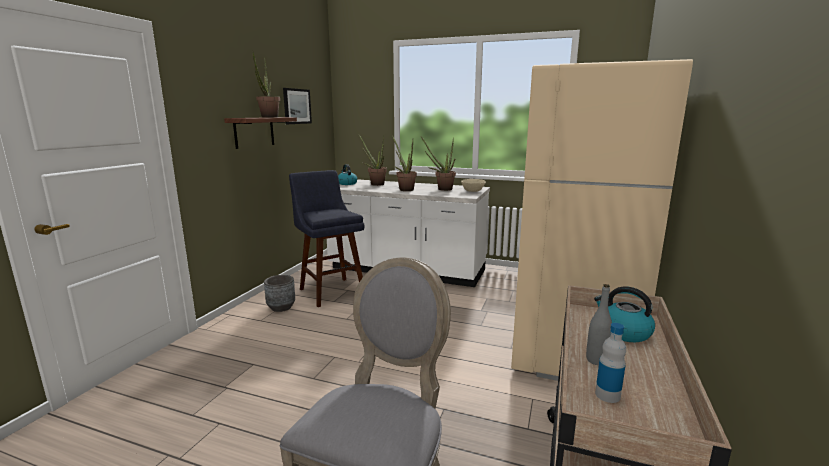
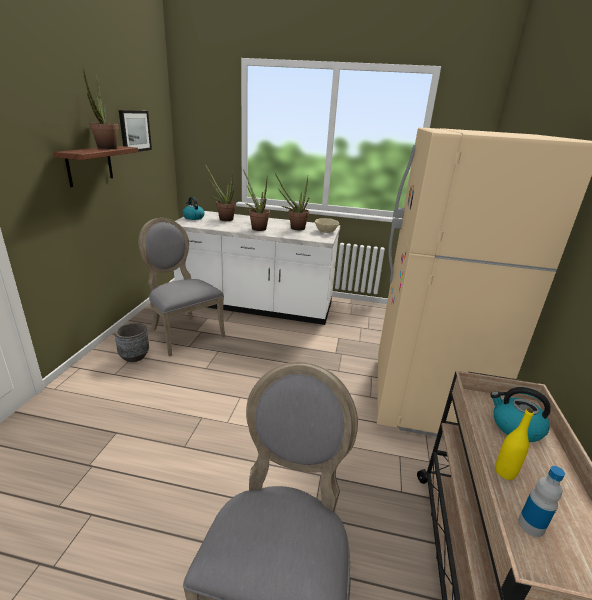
camera: 10 degrees left, 10 degrees up
blue stool [289,170,365,307] -> grey chair [138,218,225,357]
grey bottle [586,284,612,365] -> yellow bottle [495,408,534,480]

